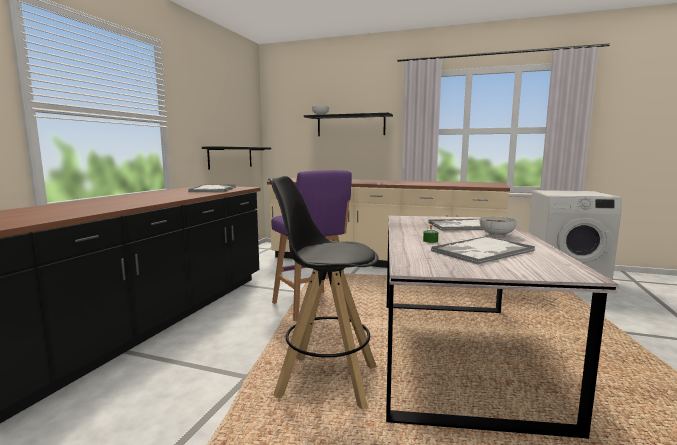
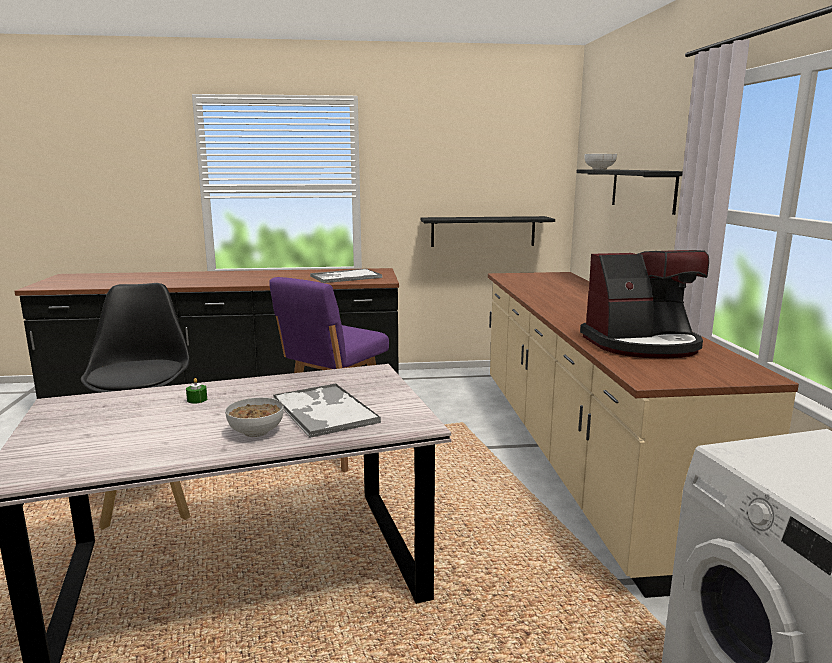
camera: 65 degrees right, 5 degrees up
tray [431,236,535,265] -> none
none -> coffee machine [580,250,709,359]

